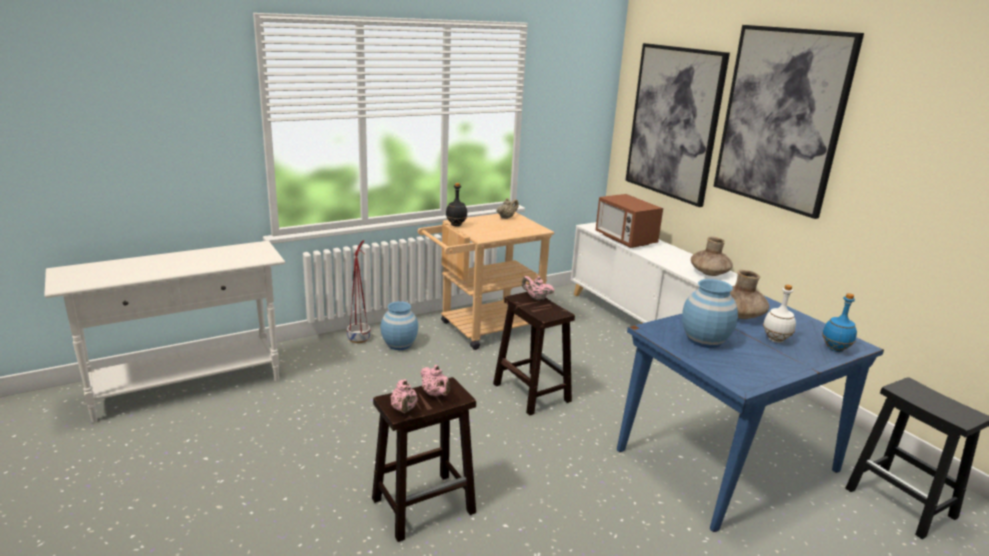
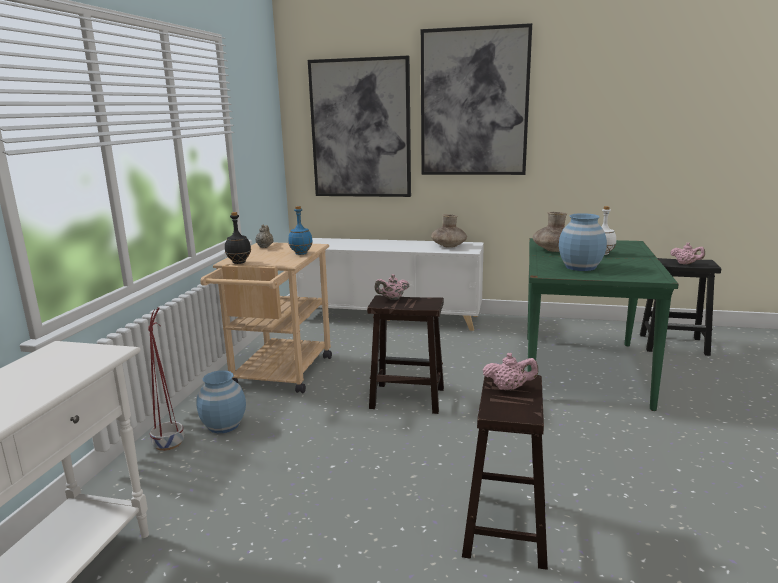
camera: 45 degrees left, 5 degrees down
pink teapot [391,379,418,413] -> pink teapot moved to [670,243,705,264]
microwave [596,194,663,248] -> none
blue dining table [617,295,884,532] -> green dining table [527,238,679,411]
blue bottle [822,293,857,352] -> blue bottle moved to [288,206,313,255]

